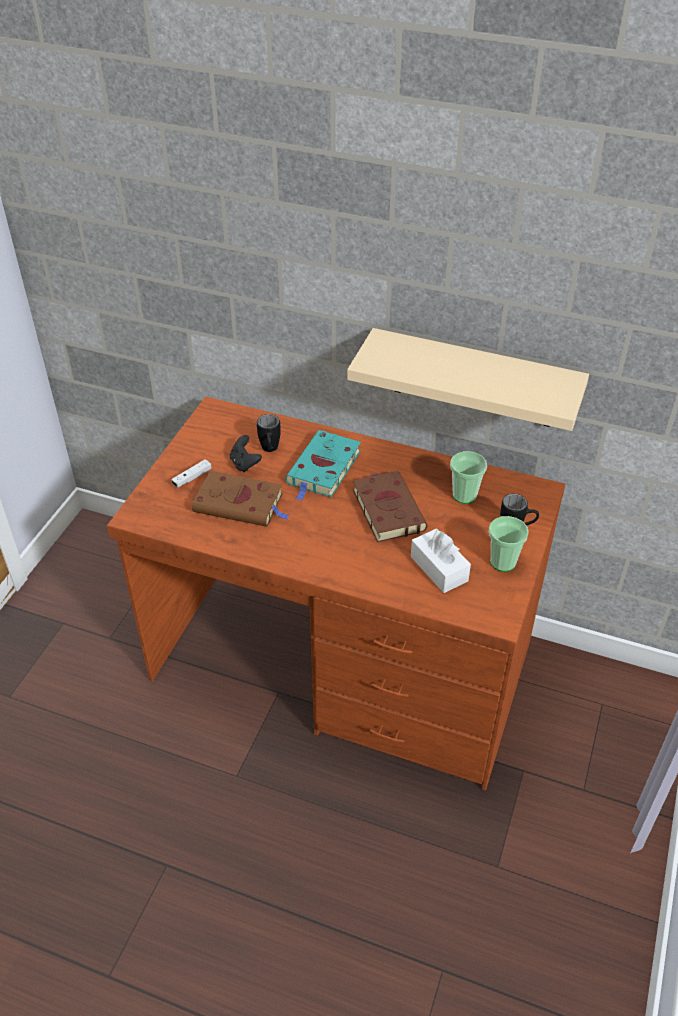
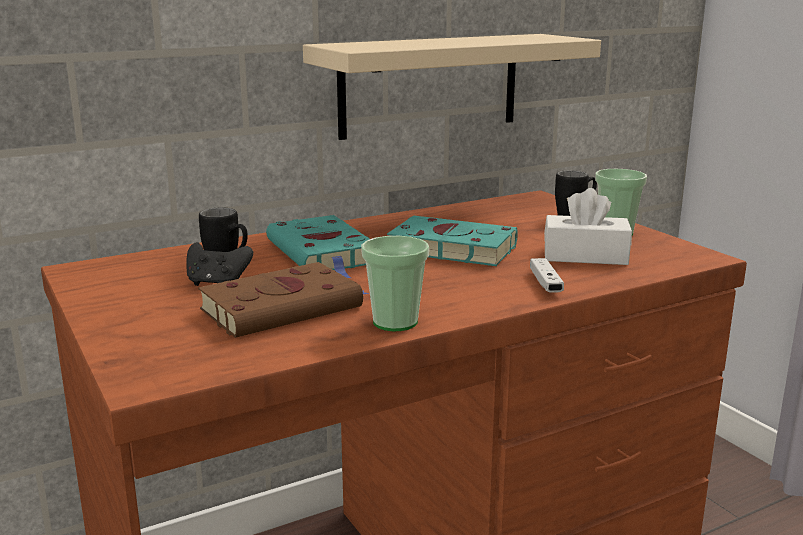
camera: 50 degrees left, 25 degrees down
white game controller [171,459,212,488] -> white game controller moved to [530,258,564,293]
brown book [353,471,427,542] -> turquoise book [387,216,518,266]
cup [450,451,487,504] -> cup moved to [361,236,429,331]

